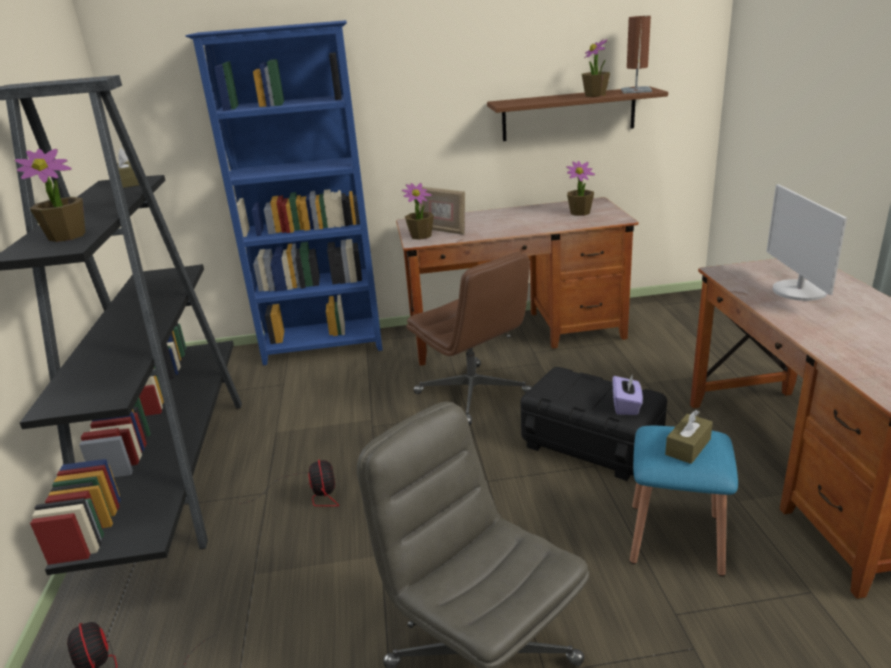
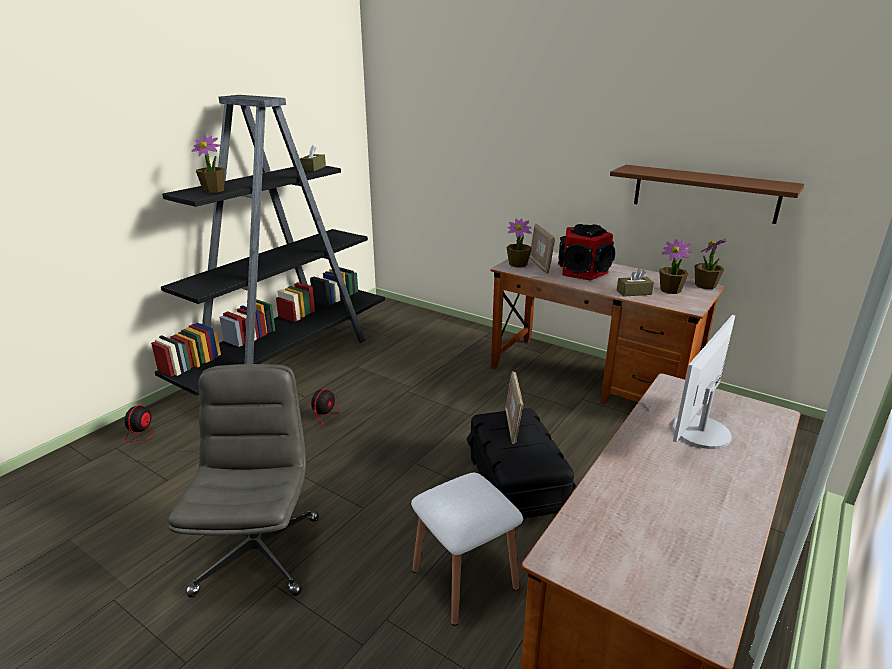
camera: 40 degrees right, 0 degrees up
blue bookcase [186,20,383,365] -> none
brown office chair [406,252,532,425] -> none
potted plant [582,39,610,97] -> potted plant moved to [695,239,726,289]
purple tissue box [612,376,643,415] -> none
brown table lamp [621,16,652,94] -> none
blue stool [630,426,738,577] -> white stool [411,473,523,626]
brown tissue box [665,410,713,464] -> brown tissue box moved to [617,268,654,297]
none -> picture frame [505,371,523,444]
none -> speaker [558,224,615,281]

